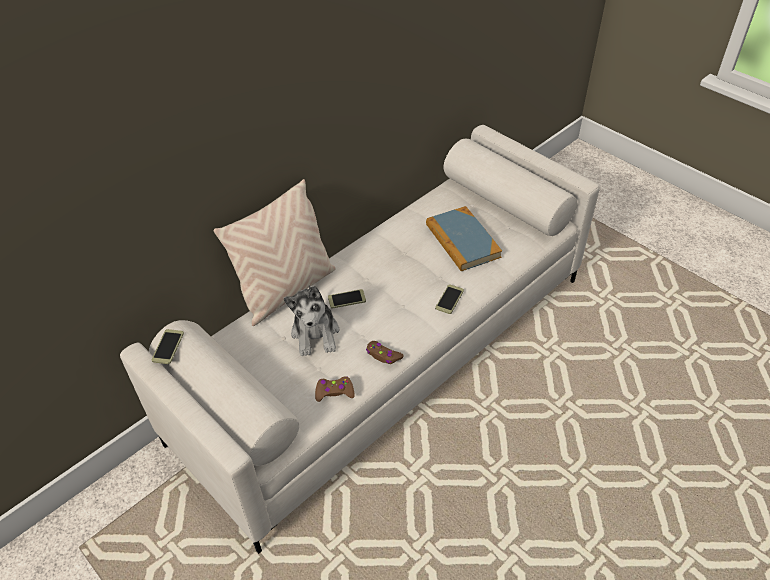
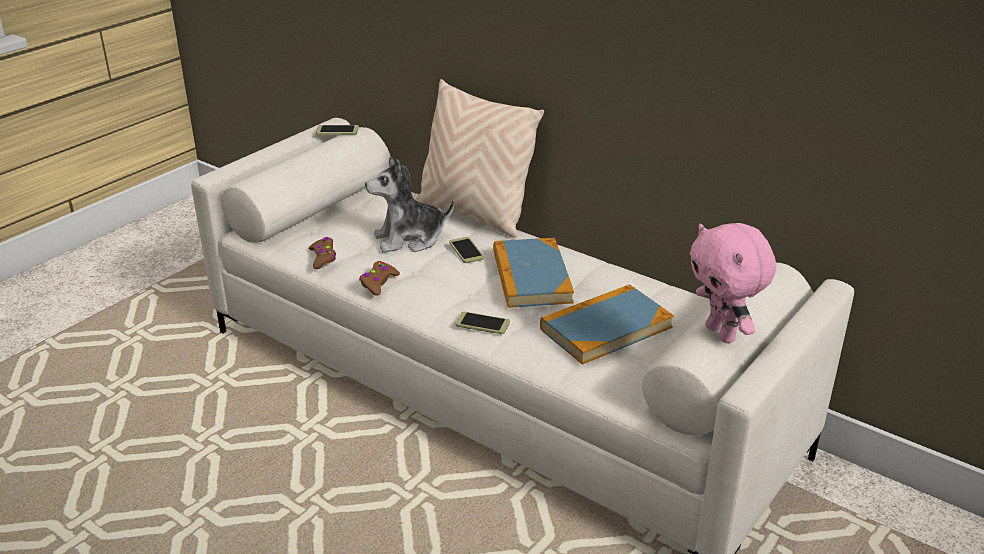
camera: 80 degrees right, 15 degrees down
none -> book [493,238,574,308]
none -> pink plush toy [690,223,776,343]

